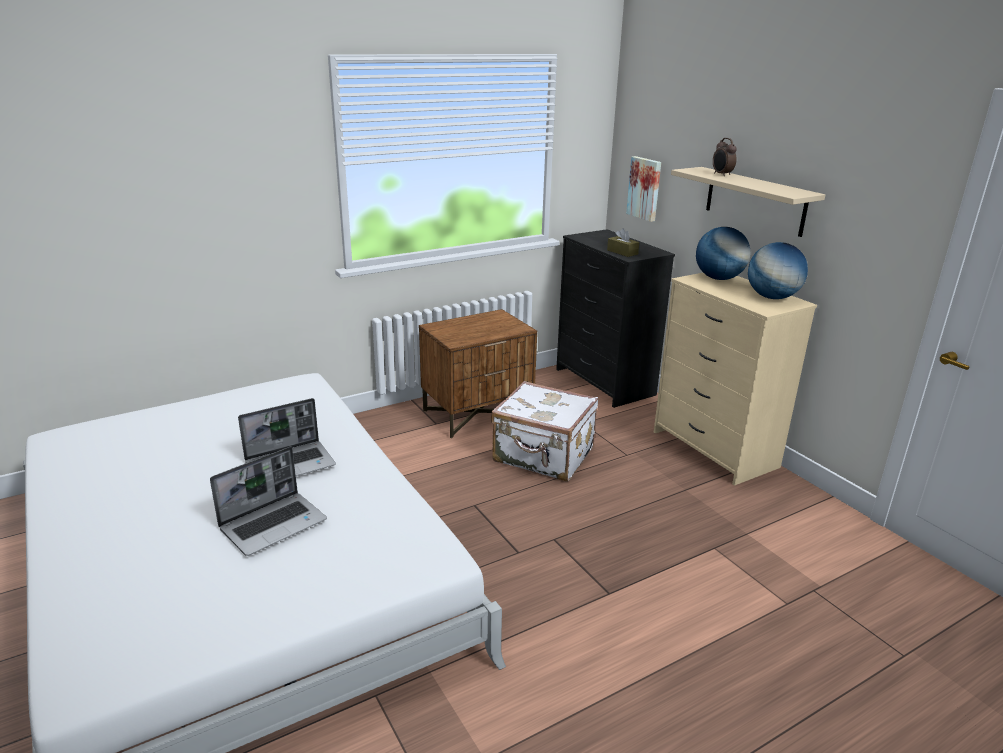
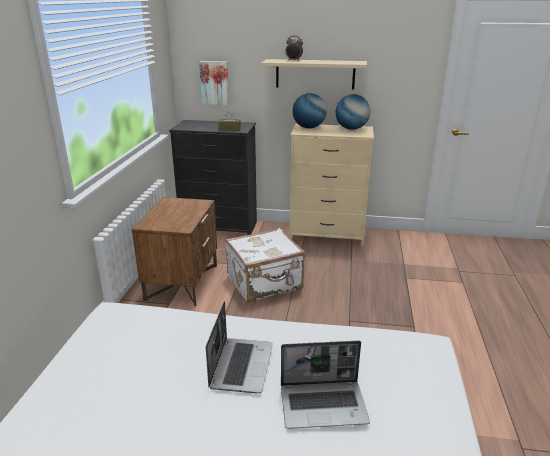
camera: 50 degrees left, 0 degrees up
laptop [210,447,327,556] -> laptop turned 90 degrees clockwise [281,341,370,429]

